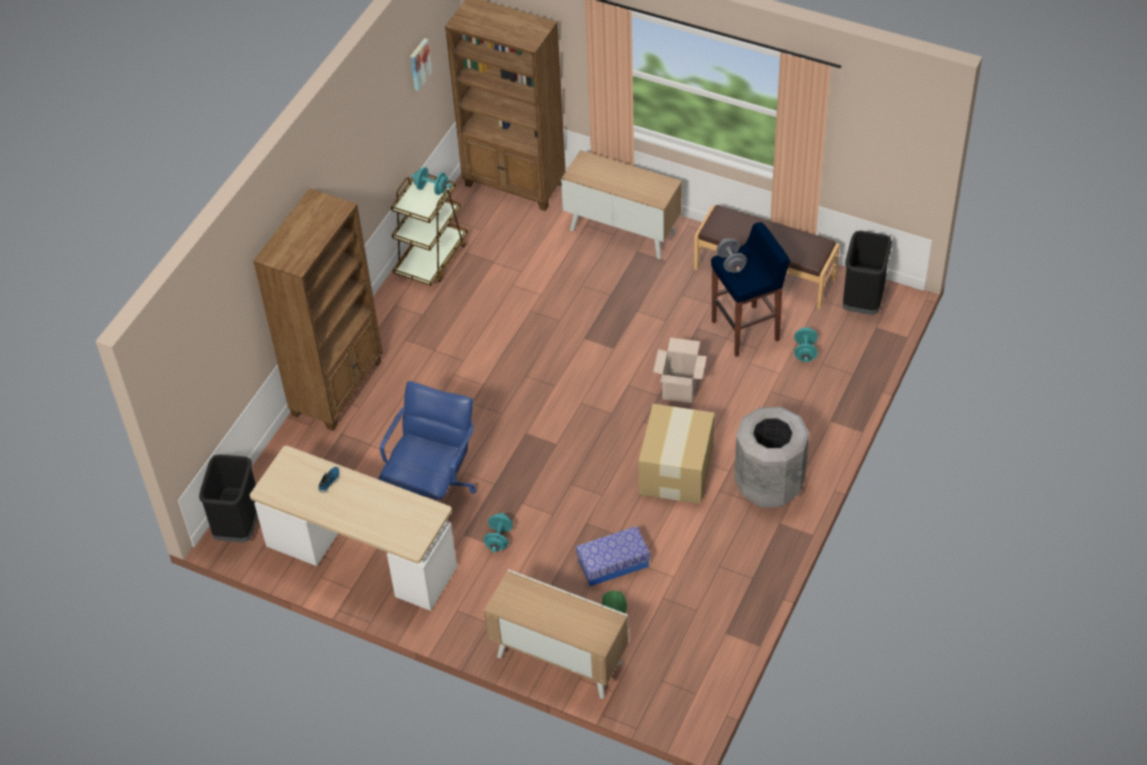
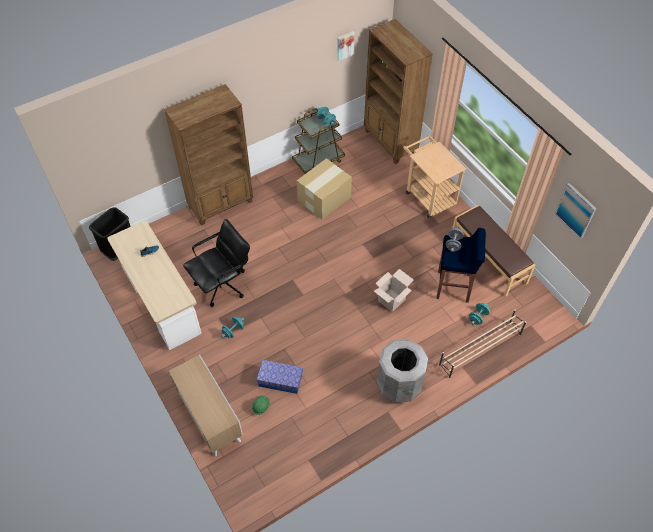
camera: 30 degrees right, 5 degrees up
blue office chair [378,381,476,501] -> black office chair [183,219,250,307]
cabinet [561,150,682,259] -> beige cart [403,134,466,218]
cardboard box [639,404,715,504] -> cardboard box moved to [297,158,352,220]
black trash can [843,231,892,315] -> none
none -> beige shoe rack [439,309,526,379]
none -> picture [555,183,597,239]

